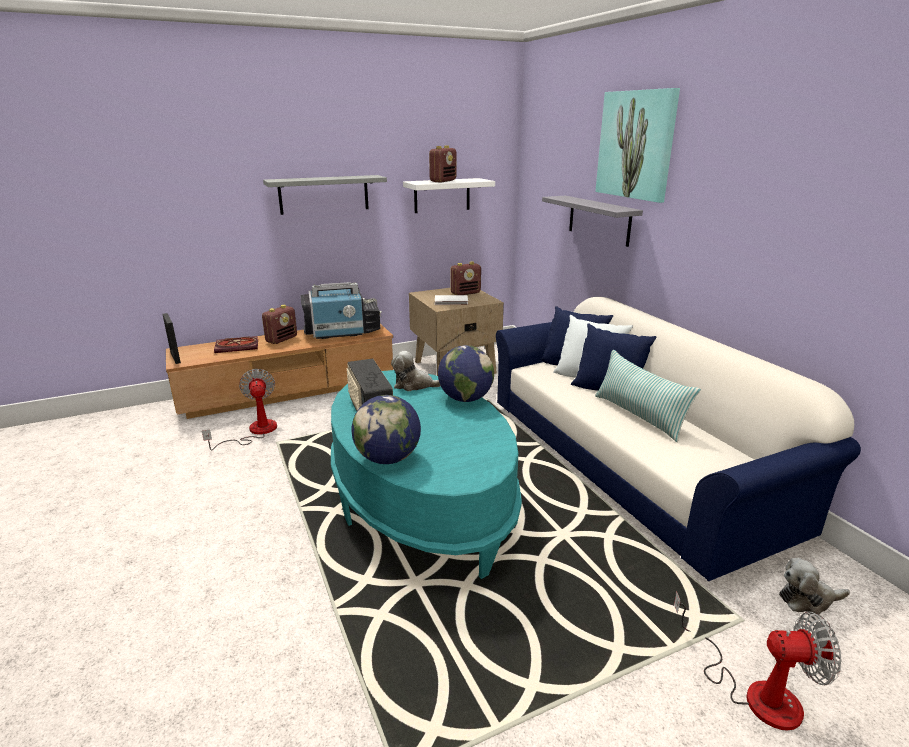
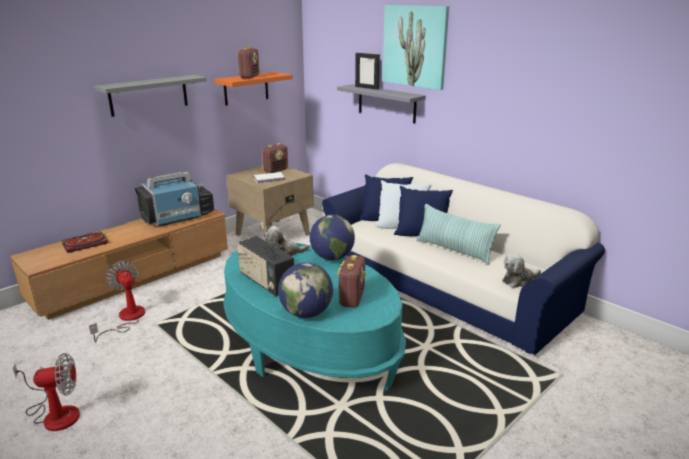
camera: 20 degrees left, 0 degrees up
picture frame [162,313,181,364] -> picture frame moved to [355,53,380,90]
radio [262,305,297,344] -> radio moved to [337,255,366,308]
white shelf [403,178,495,213] -> orange shelf [214,72,293,106]
fan [674,591,841,731] -> fan moved to [13,353,80,431]
plush toy [779,558,850,616] -> plush toy moved to [502,254,541,288]

